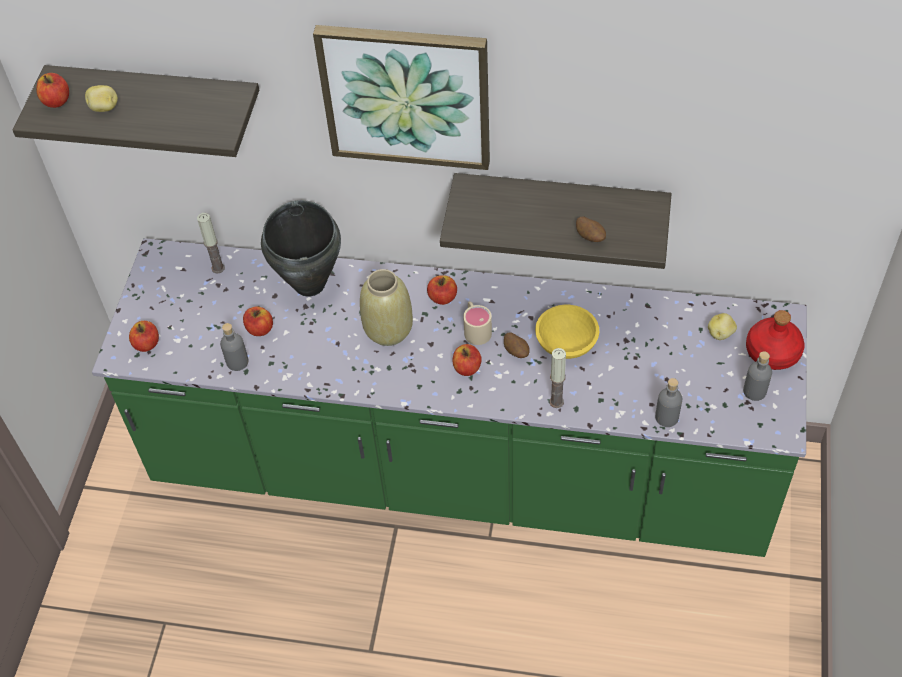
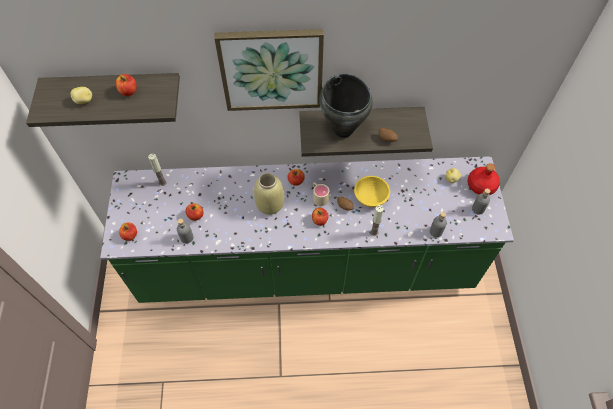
camera: 15 degrees left, 5 degrees up
apple [36,73,69,108] -> apple moved to [116,74,137,96]
black cooking pot [261,200,341,297] -> black cooking pot moved to [319,74,373,138]

